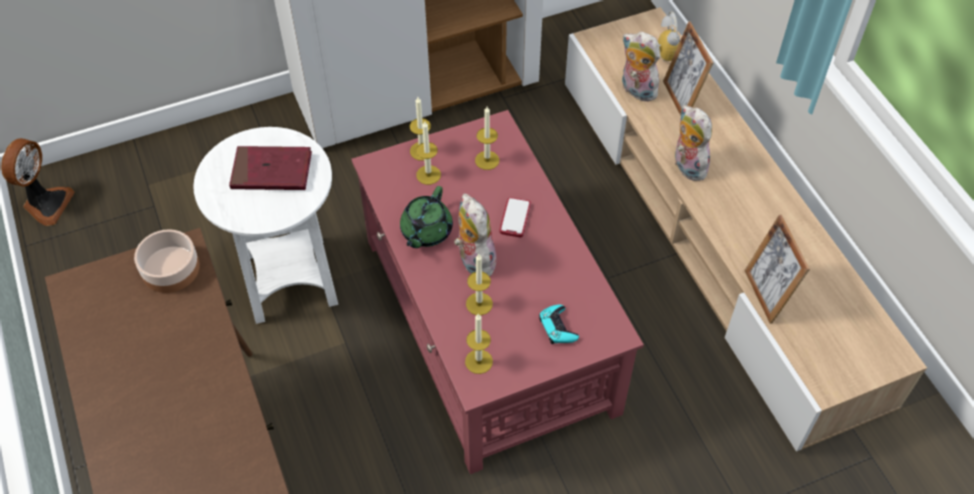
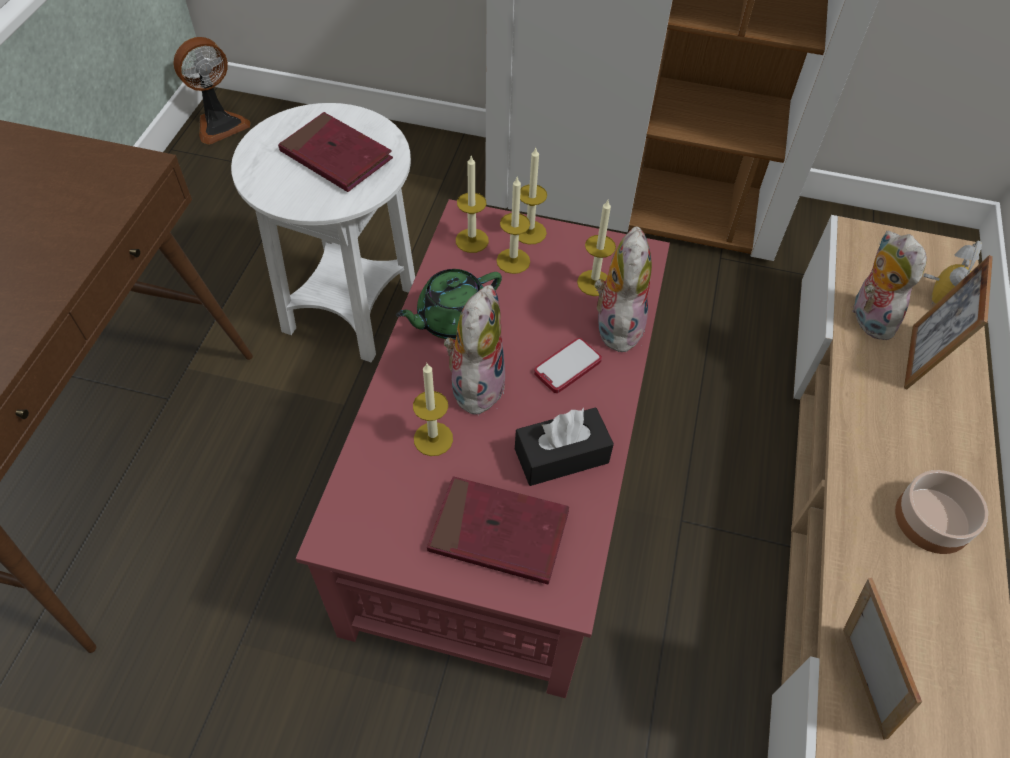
camera: 35 degrees right, 0 degrees up
bowl [134,229,200,293] -> bowl moved to [895,470,988,554]
candle [465,314,493,374] -> candle moved to [456,156,489,253]
turquoise game controller [539,305,579,344] -> red book [427,476,569,584]
plush toy [675,105,712,181] -> plush toy moved to [594,226,652,352]
picture frame [744,215,810,324] -> picture frame turned 150 degrees clockwise [843,578,922,740]
none -> black tissue box [515,407,614,486]

